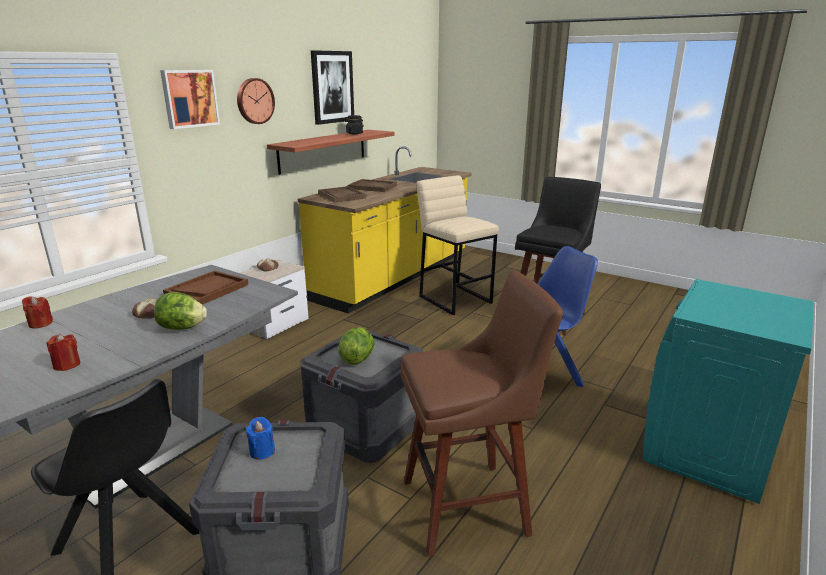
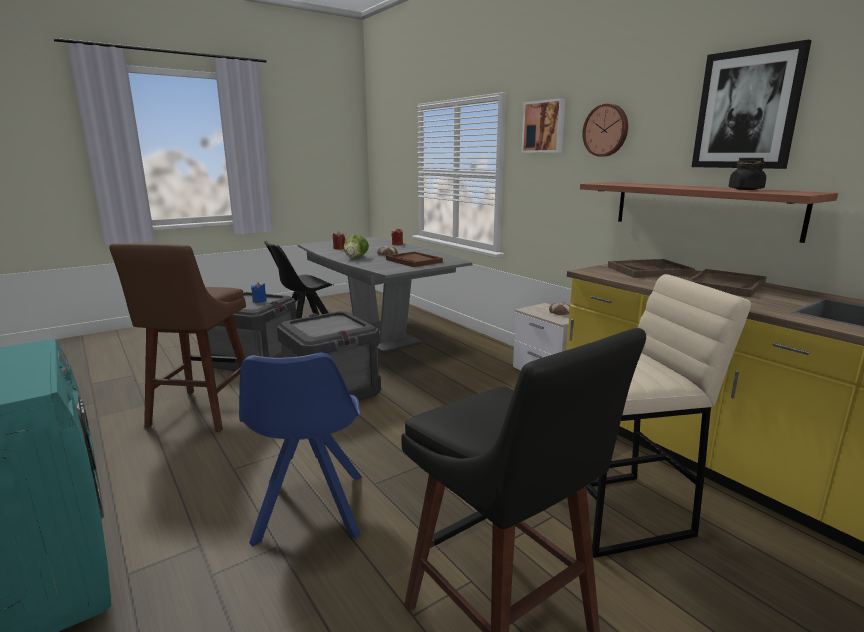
camera: 110 degrees right, 5 degrees down
lettuce [338,327,375,365] -> none

